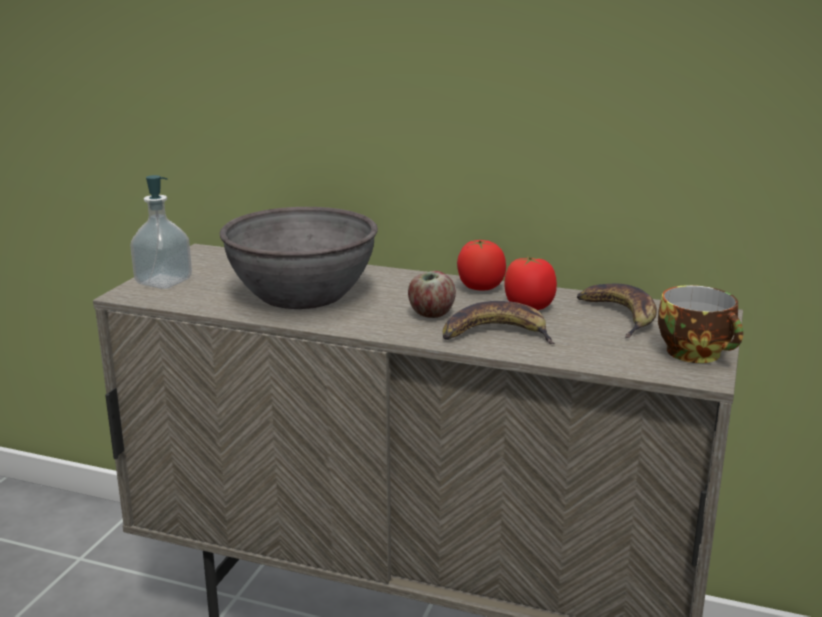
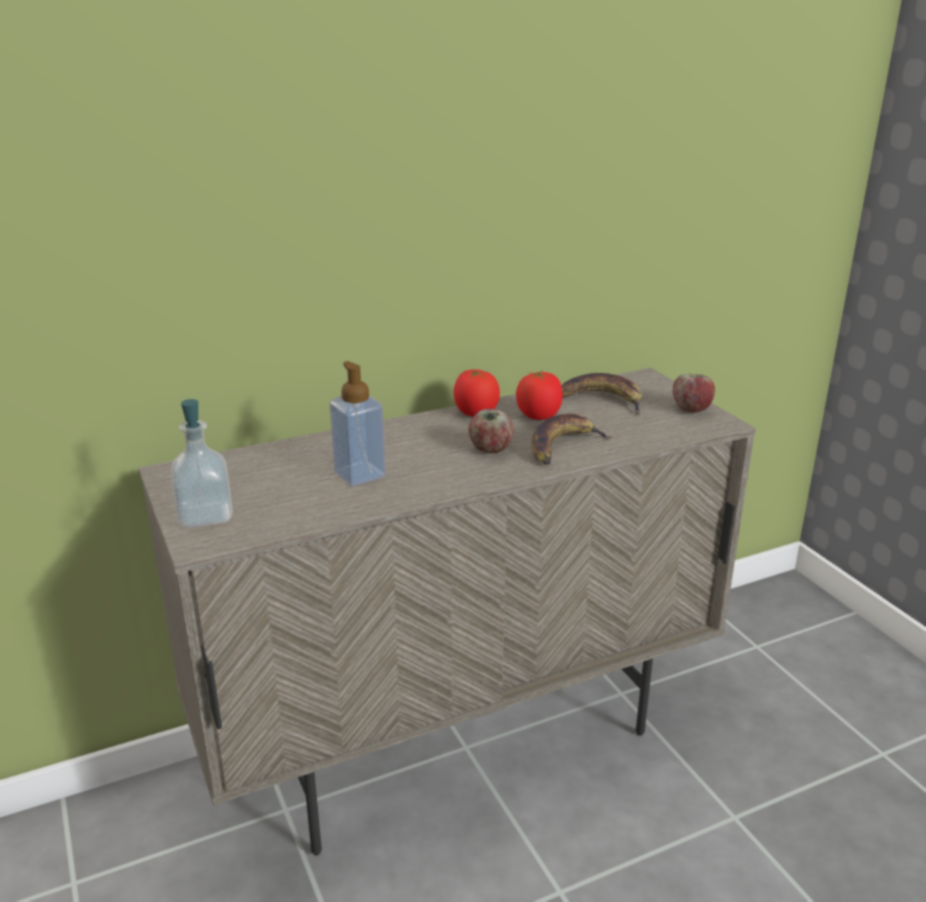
camera: 45 degrees left, 5 degrees up
grey bowl [220,207,378,309] -> soap dispenser [329,361,385,486]
cup [658,285,743,363] -> apple [673,374,715,413]

